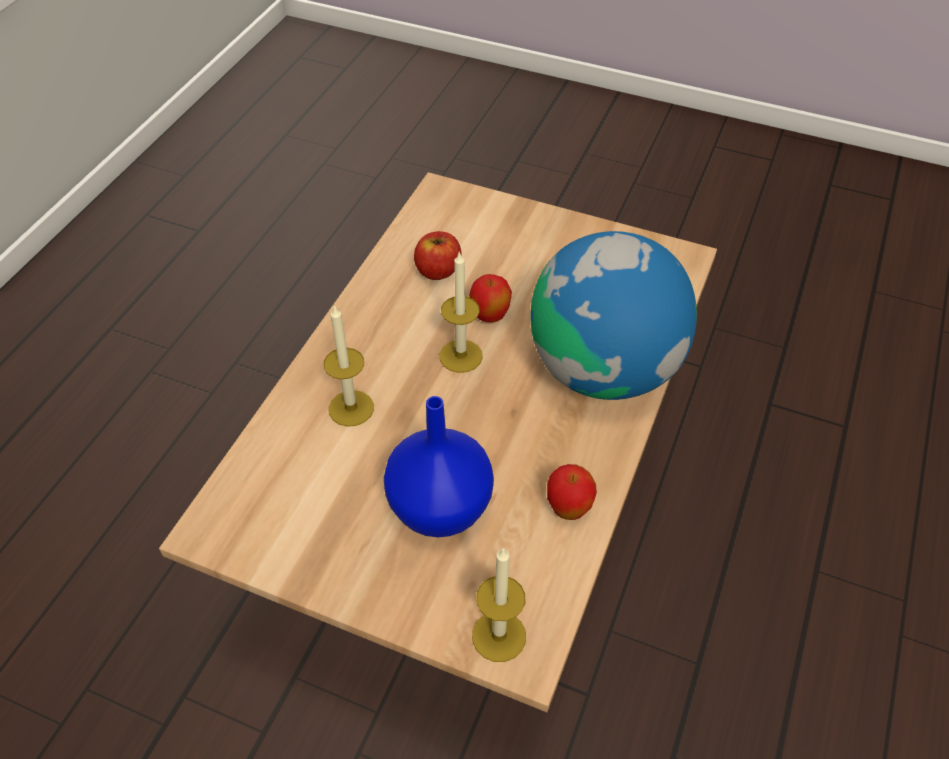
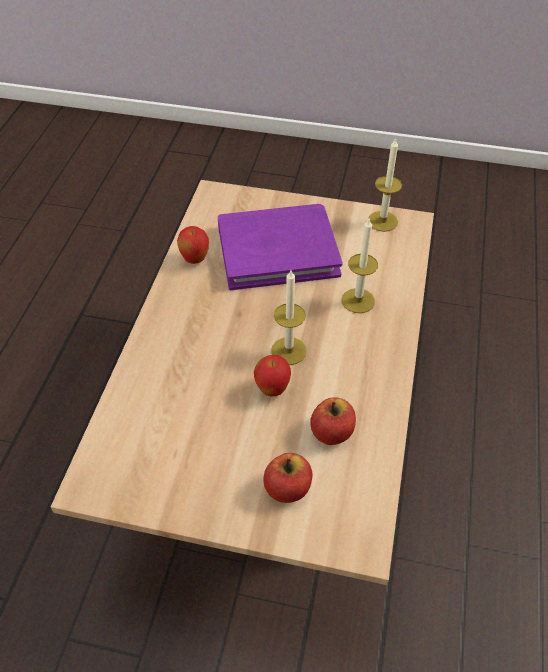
camera: 170 degrees right, 0 degrees up
blue vase [384,396,494,537] -> purple book [218,204,343,290]
candle [472,548,526,662] -> candle moved to [368,138,402,232]
globe [531,231,697,400] -> none
none -> apple [263,453,312,503]

